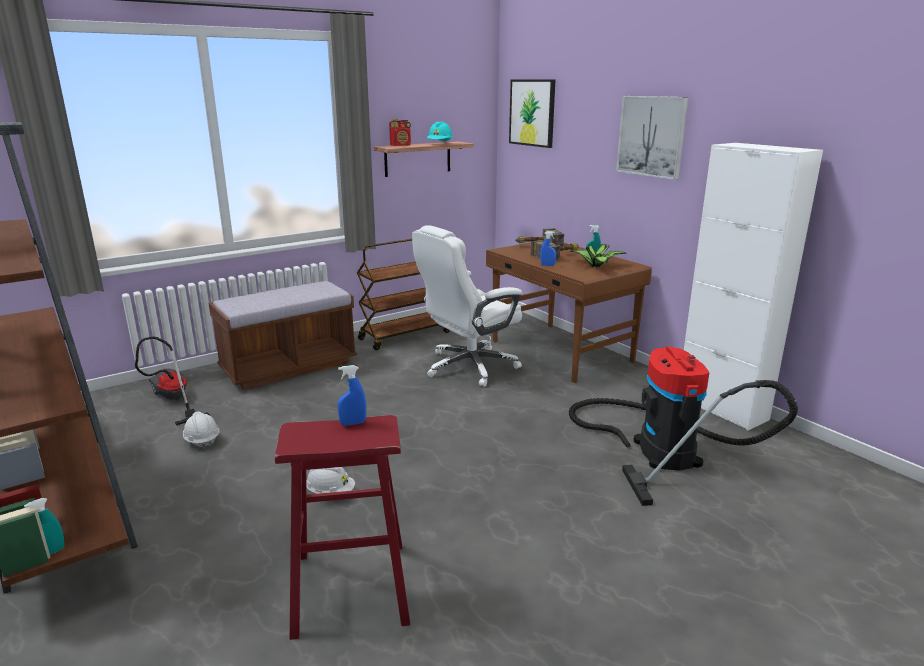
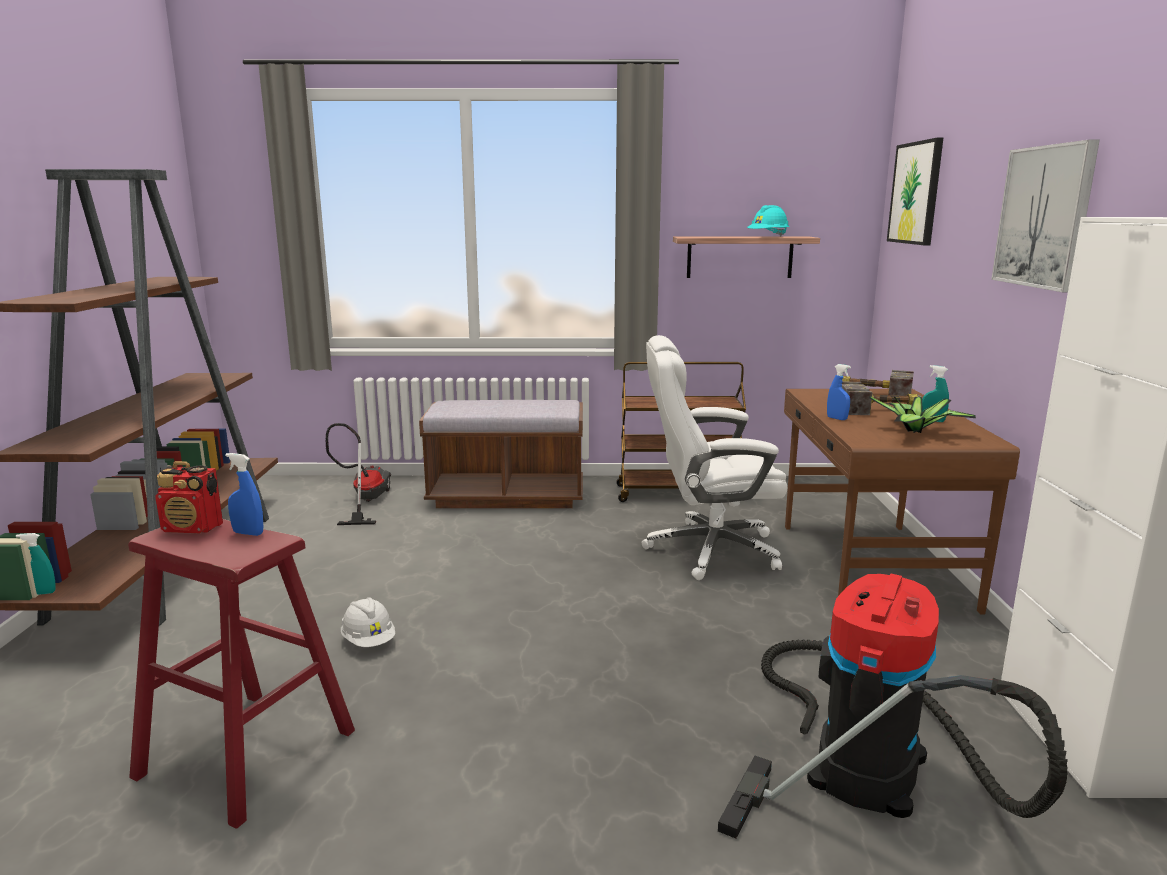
camera: 35 degrees right, 5 degrees down
white hard hat [183,412,220,449] -> none
radio [389,119,411,146] -> radio moved to [156,461,223,533]

